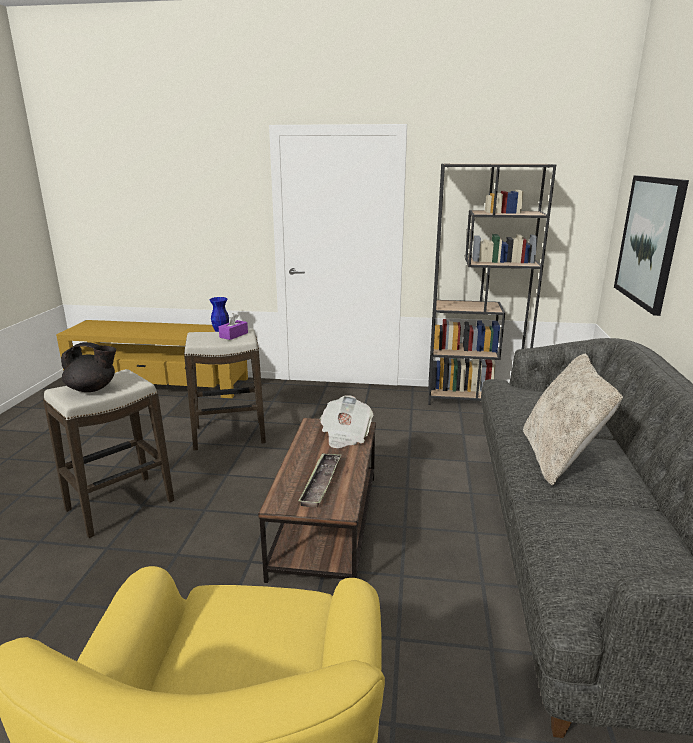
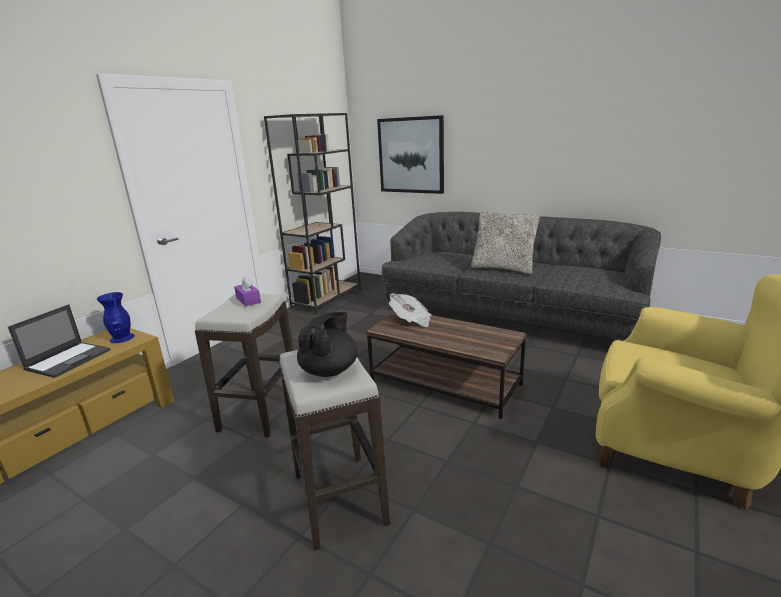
camera: 65 degrees left, 0 degrees up
tray [298,454,342,507] -> none
none -> laptop [8,304,110,378]

